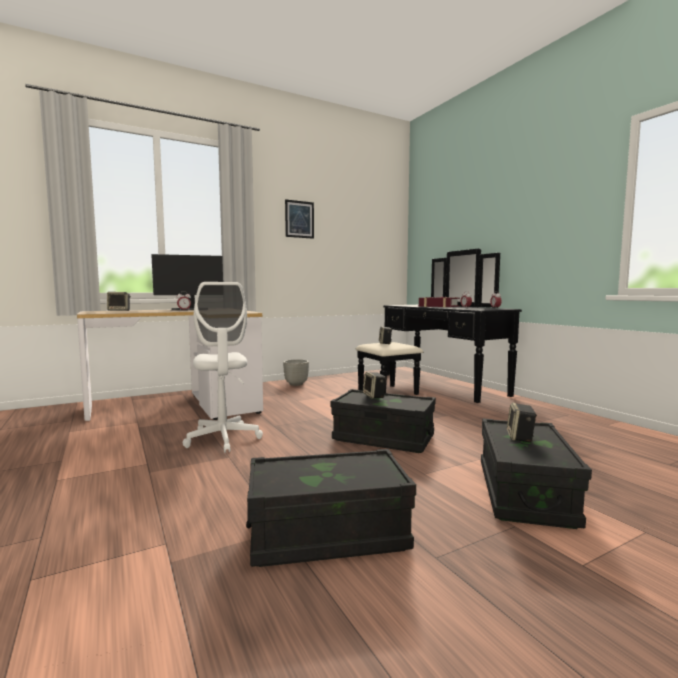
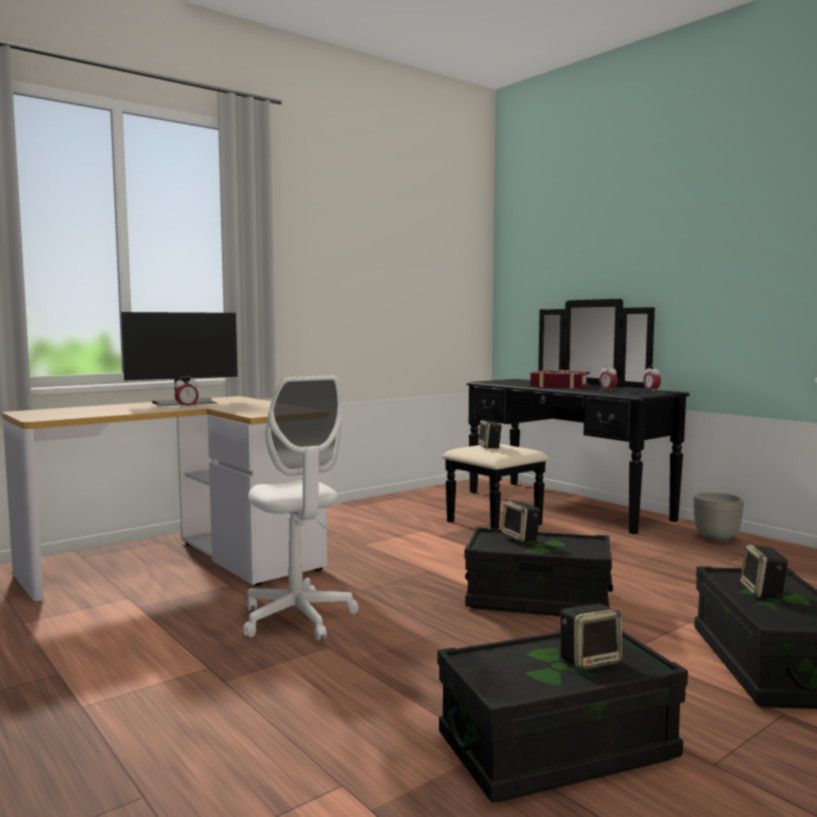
camera: 10 degrees left, 0 degrees up
speaker [107,292,131,311] -> speaker moved to [560,604,622,670]
grey planter [283,359,309,386] -> grey planter moved to [694,492,744,542]
picture [285,199,314,239] -> none

